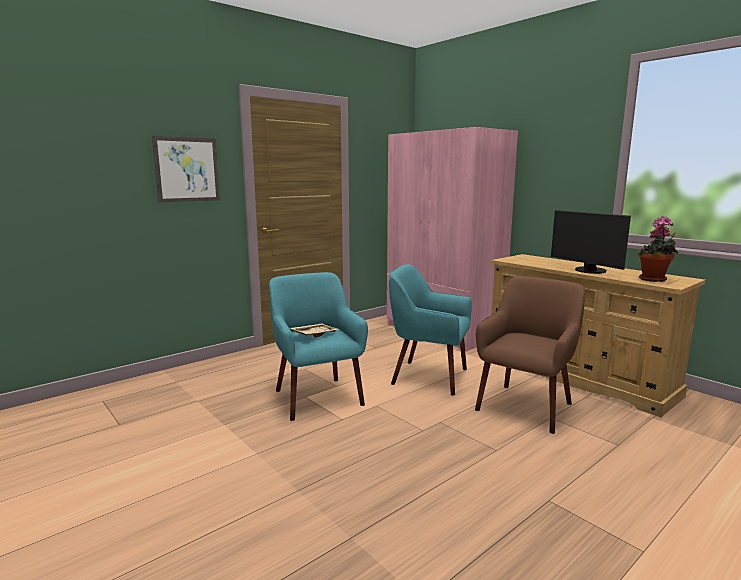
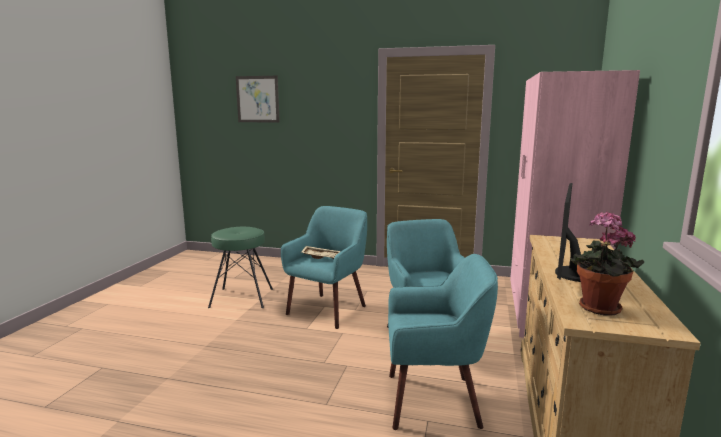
camera: 55 degrees right, 0 degrees up
picture [152,136,220,203] -> picture moved to [236,76,280,123]
brown armchair [475,276,585,434] -> turquoise armchair [388,254,498,430]
none -> green stool [208,227,273,308]

